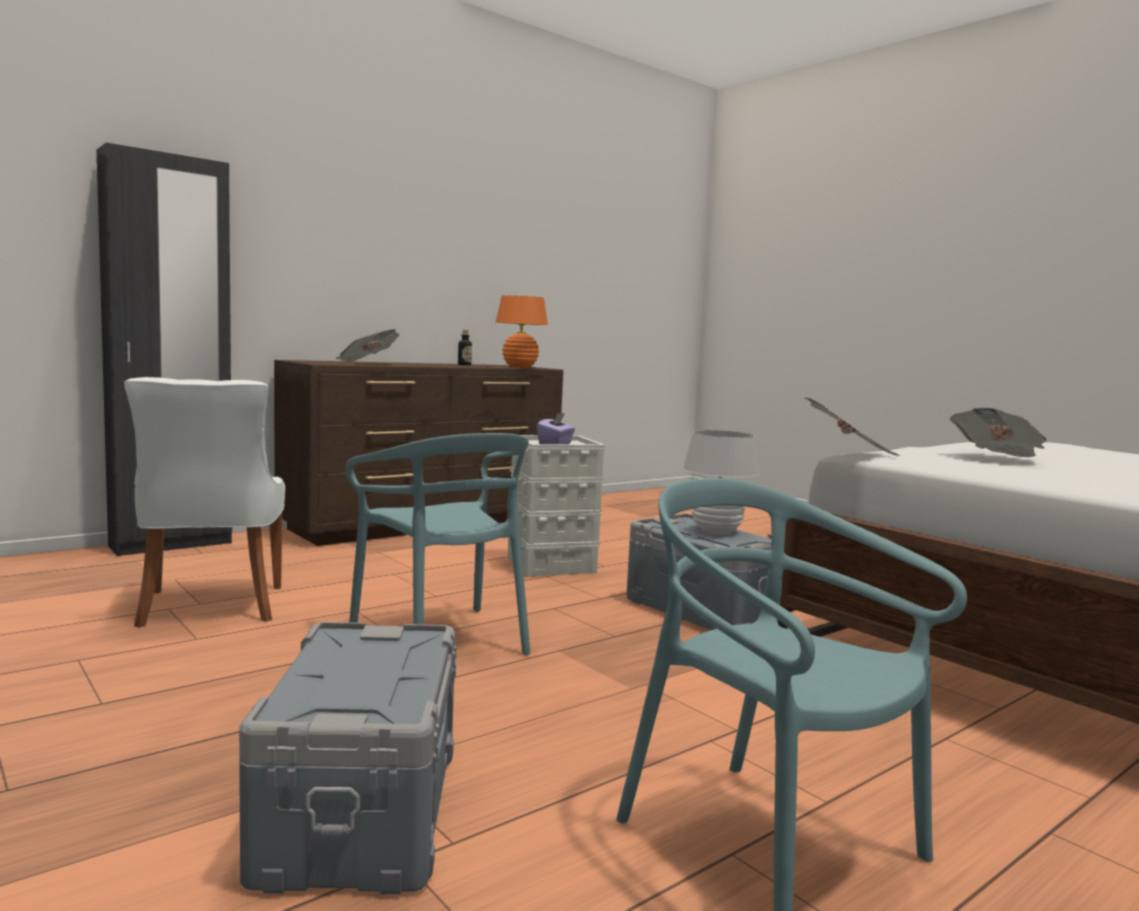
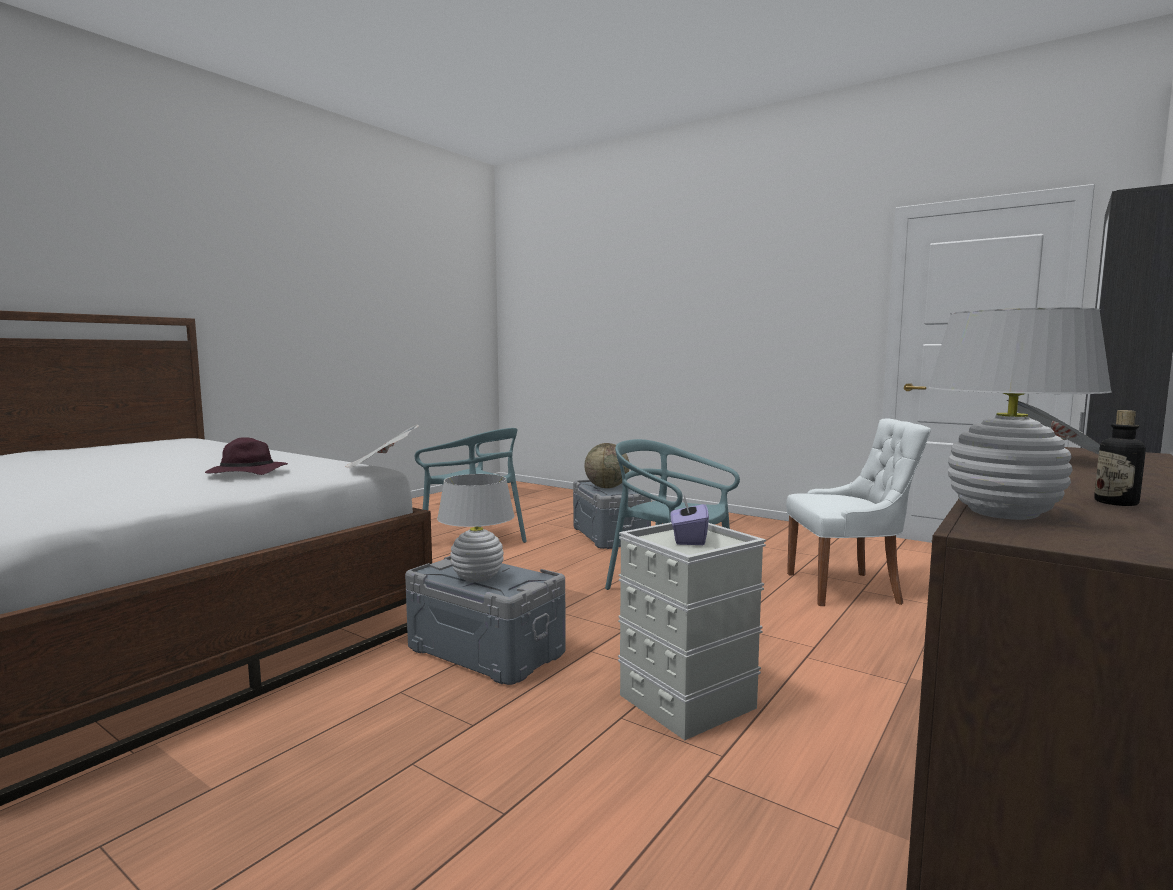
camera: 165 degrees right, 0 degrees up
white chair [124,377,285,628] -> white chair turned 120 degrees clockwise [786,418,931,606]
orange table lamp [496,295,548,368] -> white table lamp [929,307,1112,520]
newspaper [950,408,1046,457] -> purple hat [205,437,288,475]
none -> globe [584,443,629,488]

